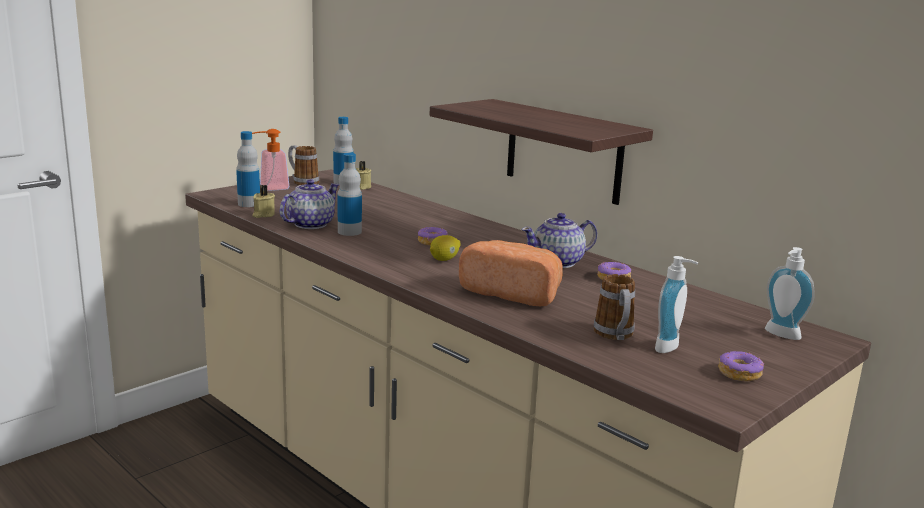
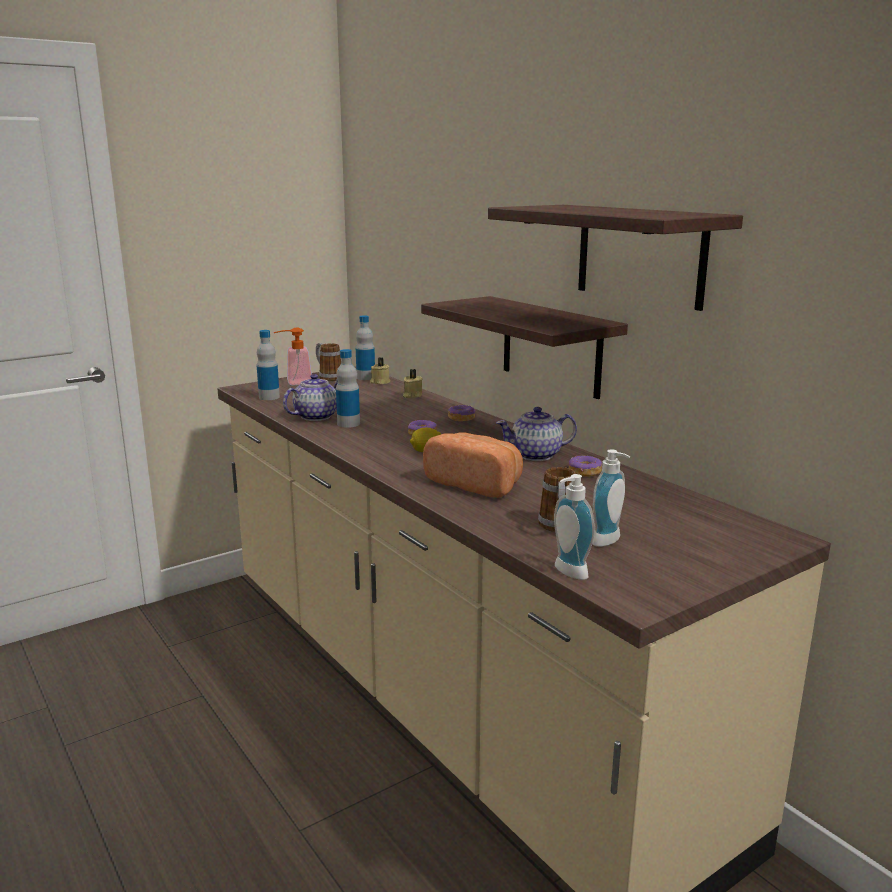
camera: 10 degrees right, 0 degrees up
beige candle [252,185,275,218] -> beige candle moved to [403,369,423,398]
donut [718,351,764,381] -> donut moved to [448,405,475,421]
soap dispenser [765,247,815,340] -> soap dispenser moved to [554,474,595,580]
none -> shelf [488,205,743,311]

